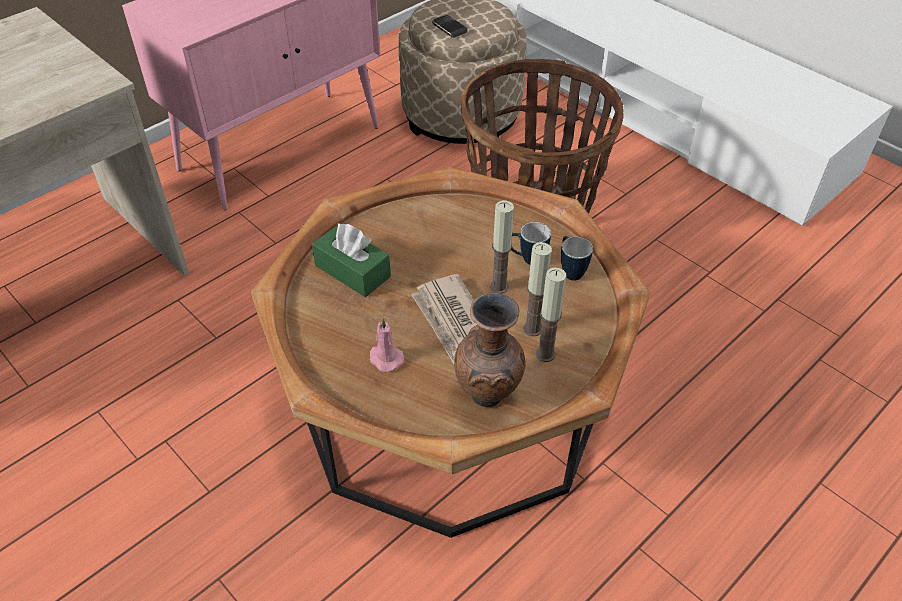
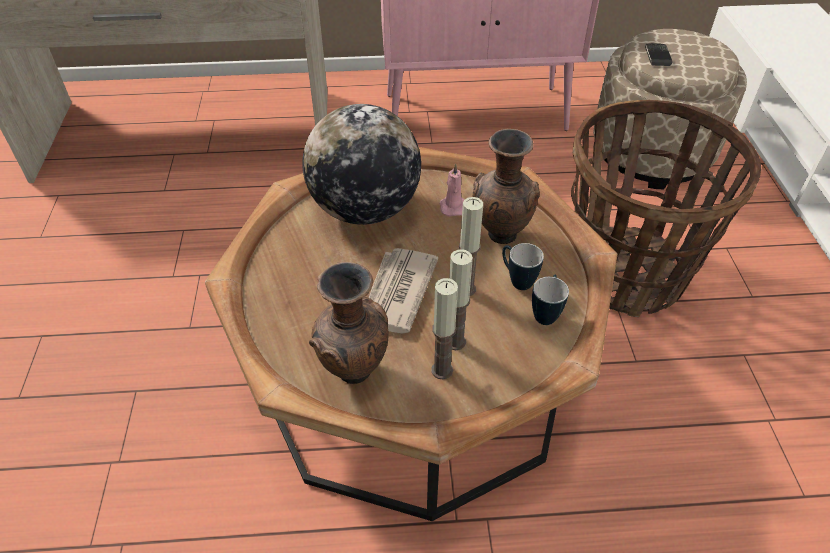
camera: 40 degrees right, 0 degrees up
green tissue box [312,224,391,297] -> globe [302,104,421,225]
pink candle [370,318,404,372] -> pink candle moved to [440,163,465,216]
none -> brown vase [473,129,540,244]

